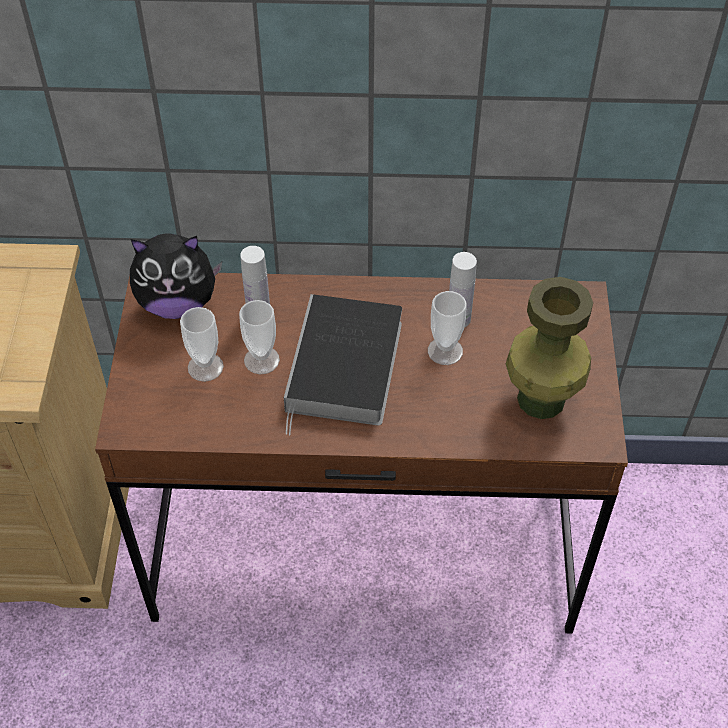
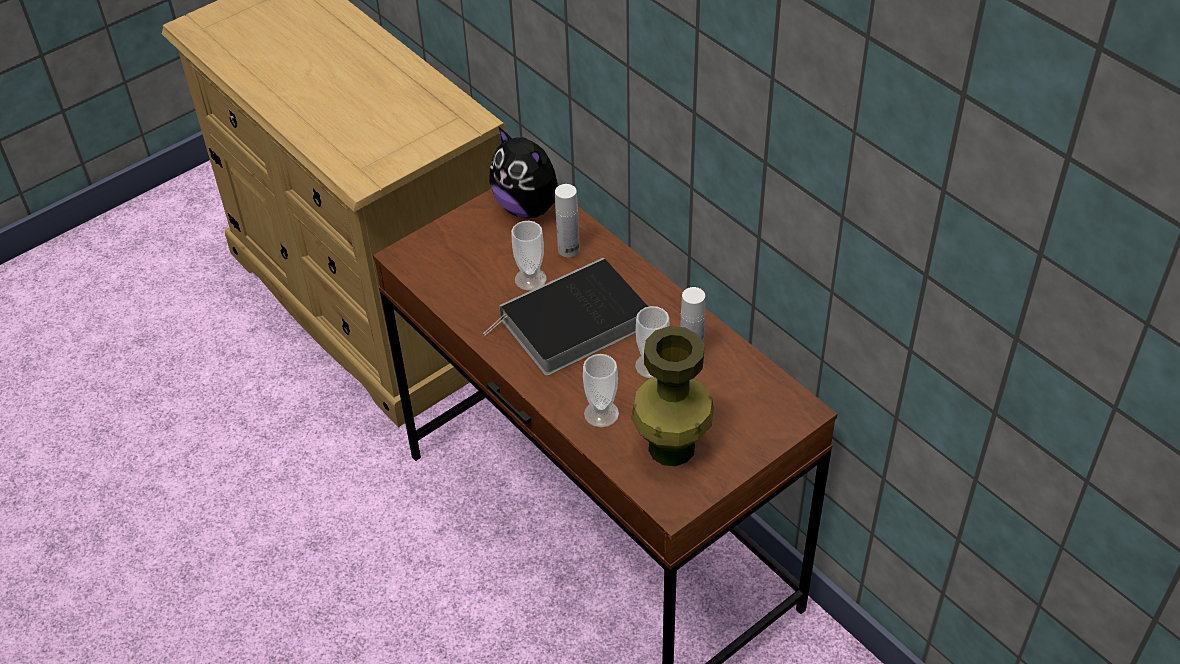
camera: 50 degrees right, 5 degrees down
cup [180,307,224,382] -> cup moved to [583,354,619,428]

